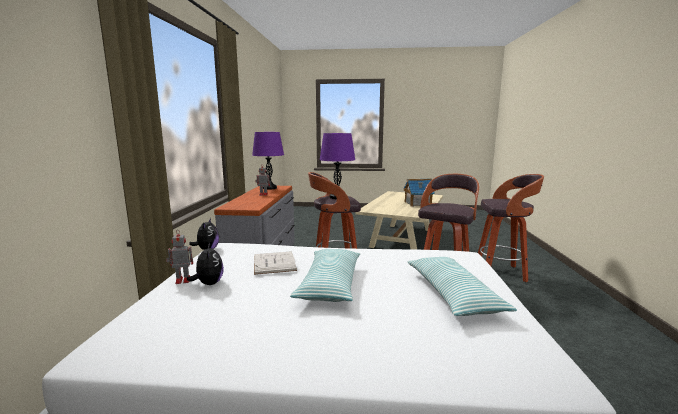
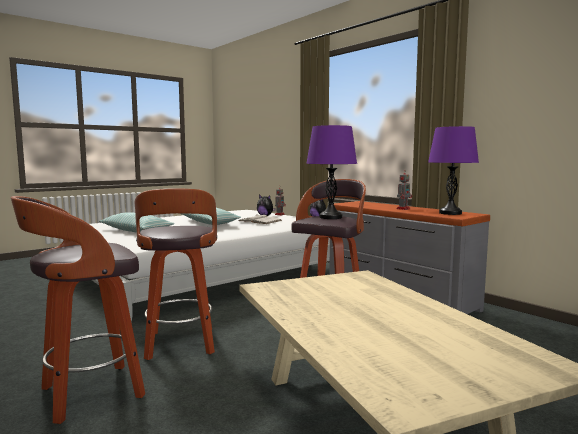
camera: 135 degrees right, 5 degrees down
toy house [403,178,435,207] -> none

